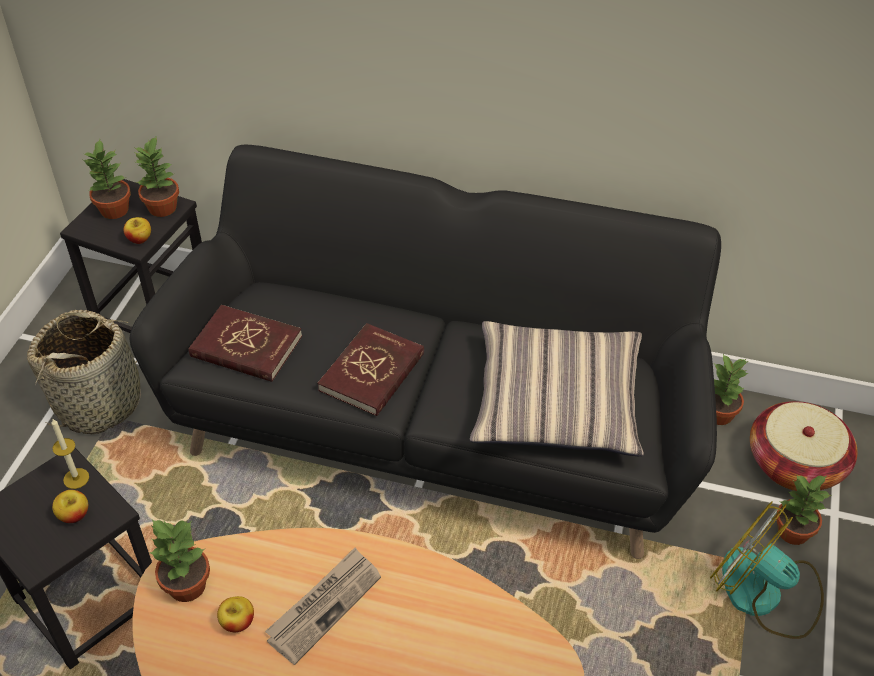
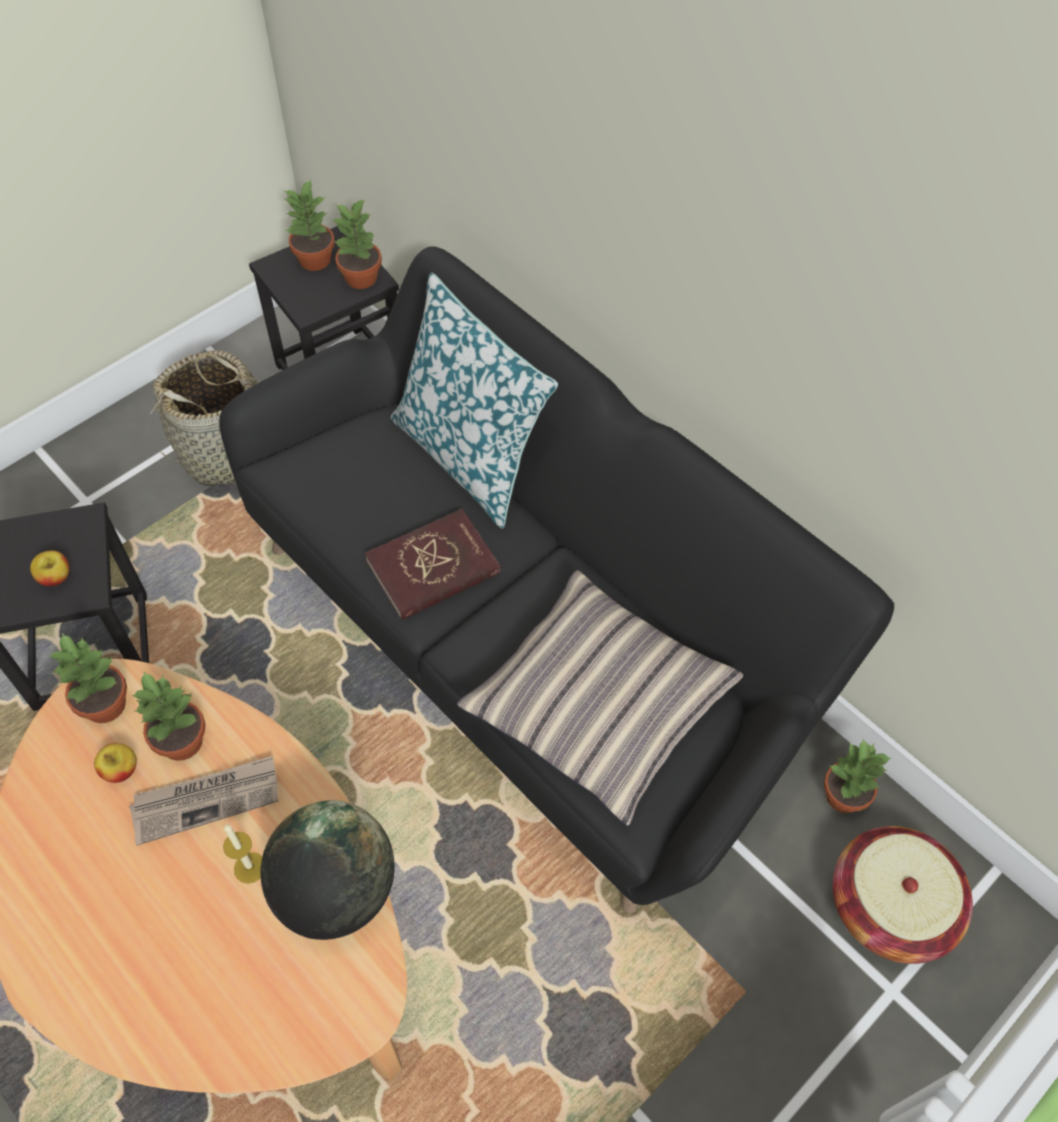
camera: 30 degrees right, 10 degrees up
candle [52,418,89,489] -> candle moved to [223,824,262,884]
apple [123,217,151,244] -> none
red book [189,305,302,382] -> none
fan [710,501,824,639] -> none
potted plant [776,476,832,545] -> potted plant moved to [132,671,205,761]
none -> globe [260,800,395,940]
none -> pillow [391,273,558,529]

